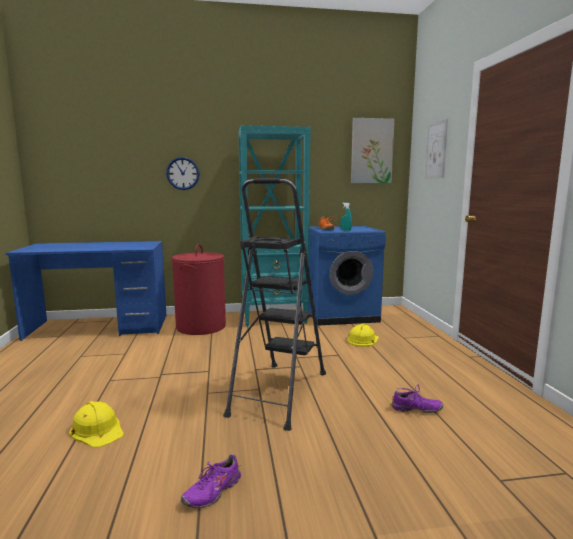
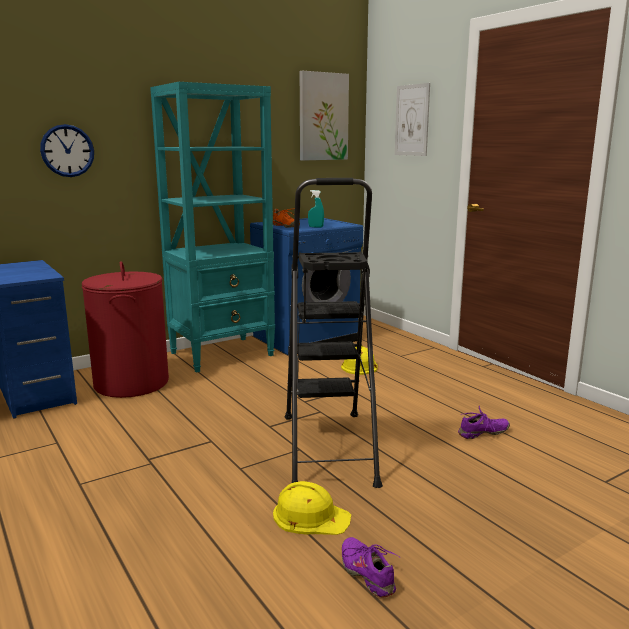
camera: 25 degrees left, 5 degrees up
yellow hard hat [69,401,124,447] -> yellow hard hat moved to [273,481,351,535]
purple shoe [181,454,241,508] -> purple shoe turned 135 degrees clockwise [342,537,399,597]

